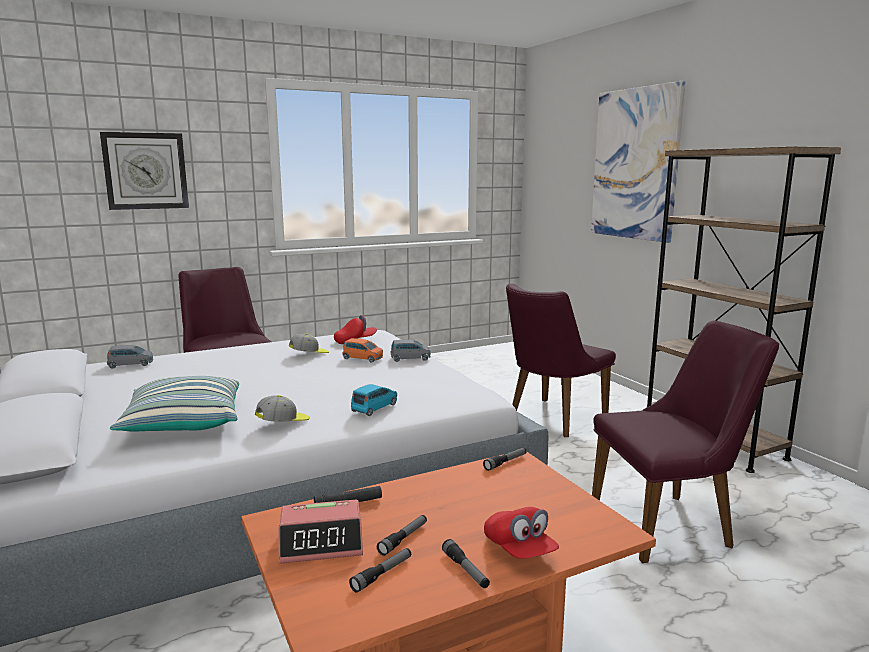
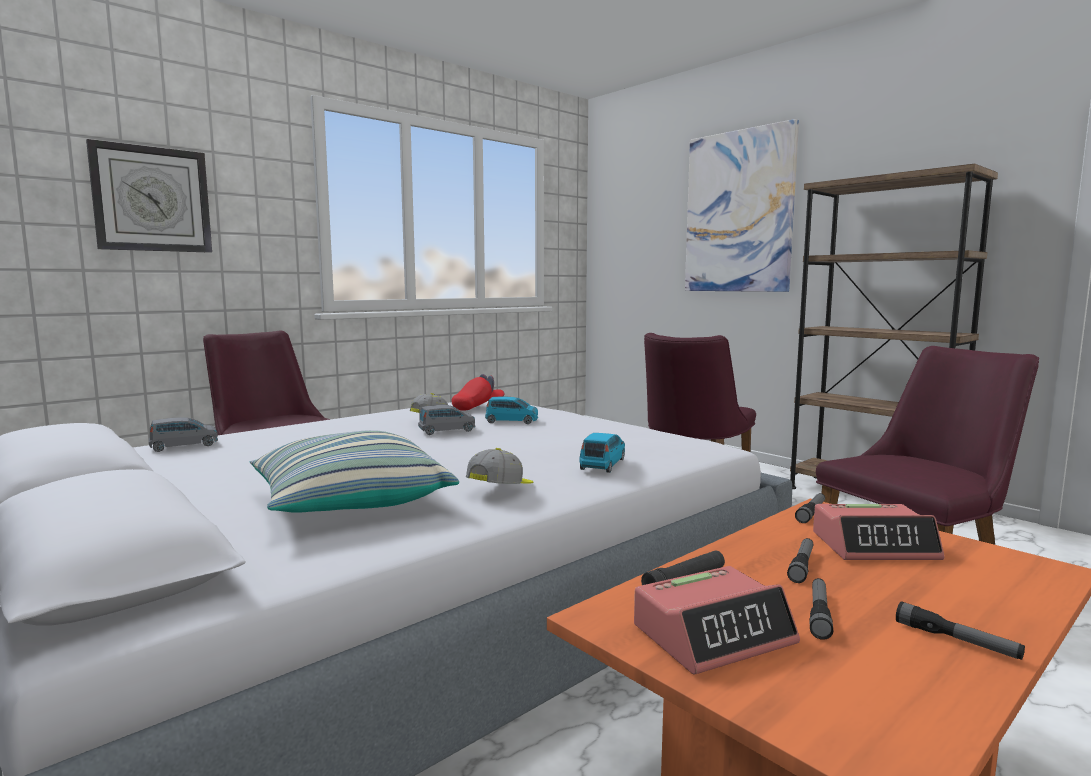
camera: 15 degrees left, 5 degrees down
orange toy car [343,338,383,363] -> blue toy car [485,397,538,424]
flashlight [349,548,411,593] -> flashlight moved to [787,538,813,583]
grey toy car [391,340,431,362] -> grey toy car moved to [418,405,475,435]
red cap [484,507,559,559] -> none
none -> alarm clock [813,504,944,560]

